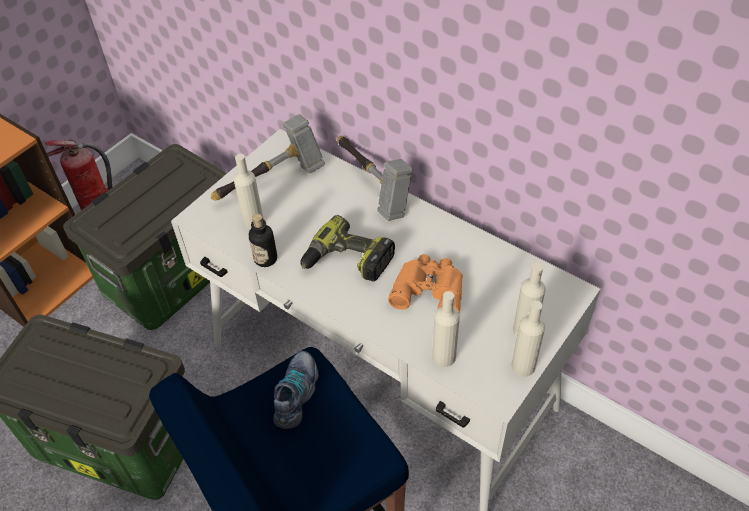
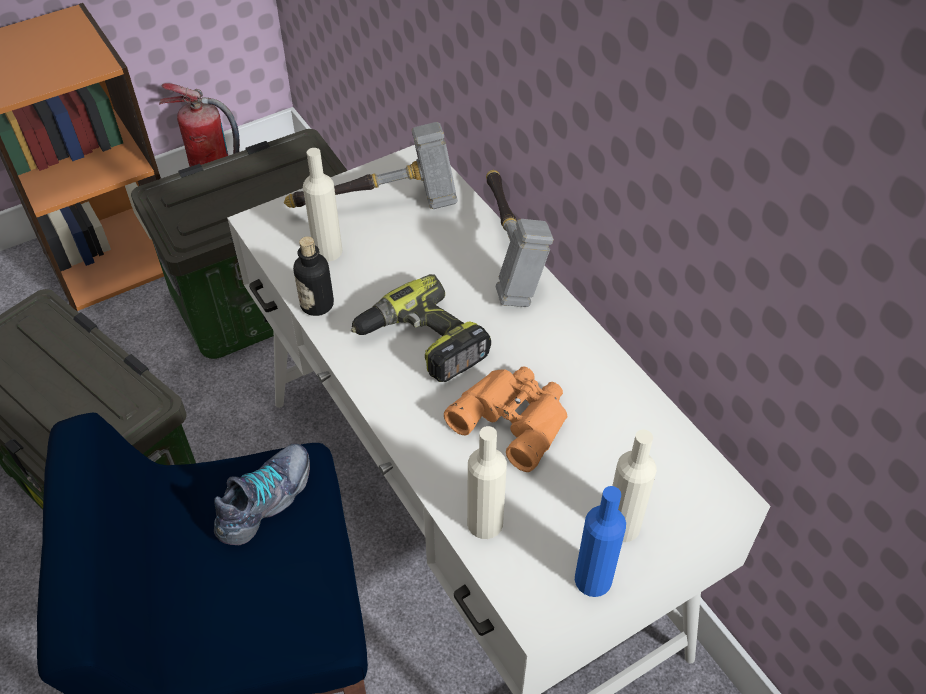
camera: 20 degrees right, 0 degrees up
beige bottle [511,301,545,377] -> blue bottle [575,486,626,597]

